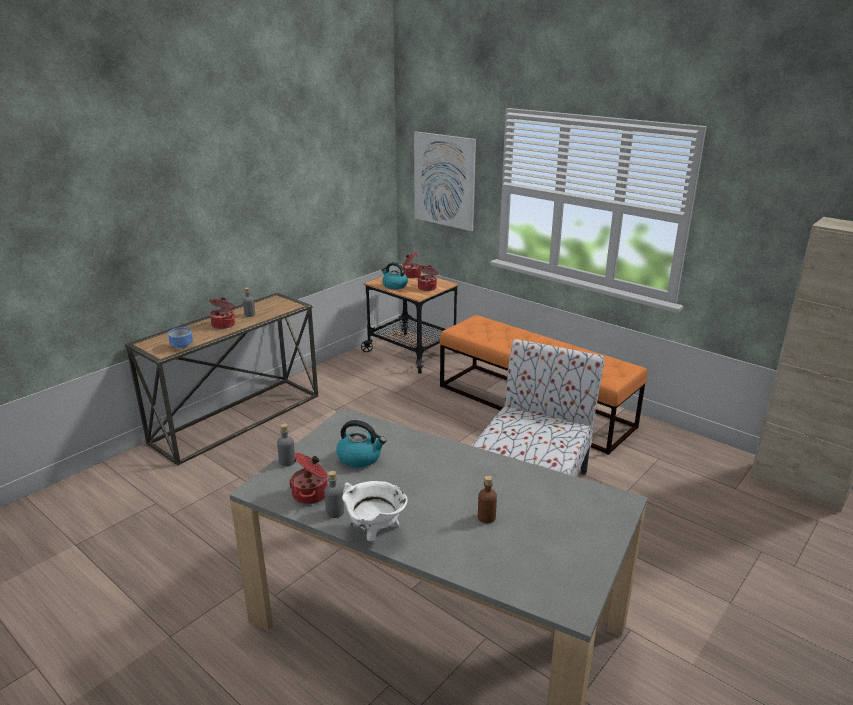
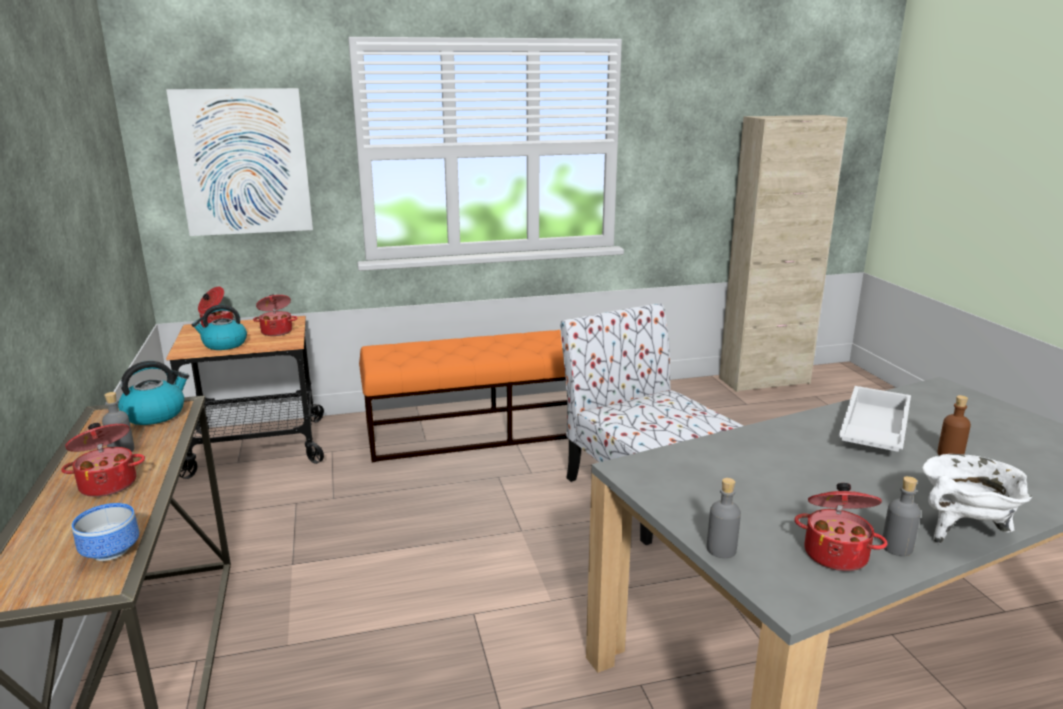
camera: 55 degrees left, 5 degrees down
kettle [337,420,386,468] -> kettle moved to [118,361,189,425]
none -> white tray [838,386,911,452]

